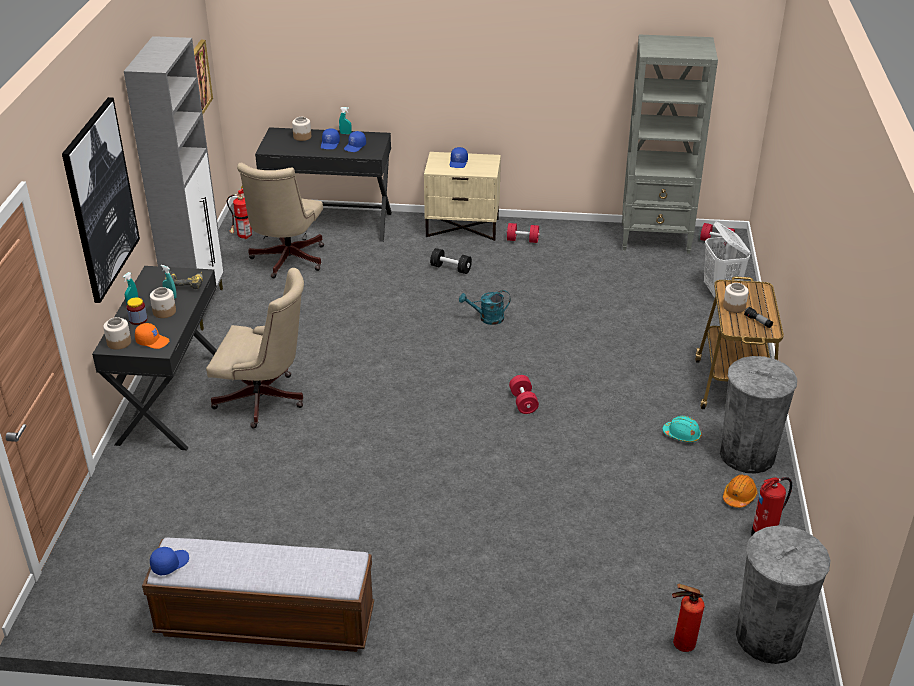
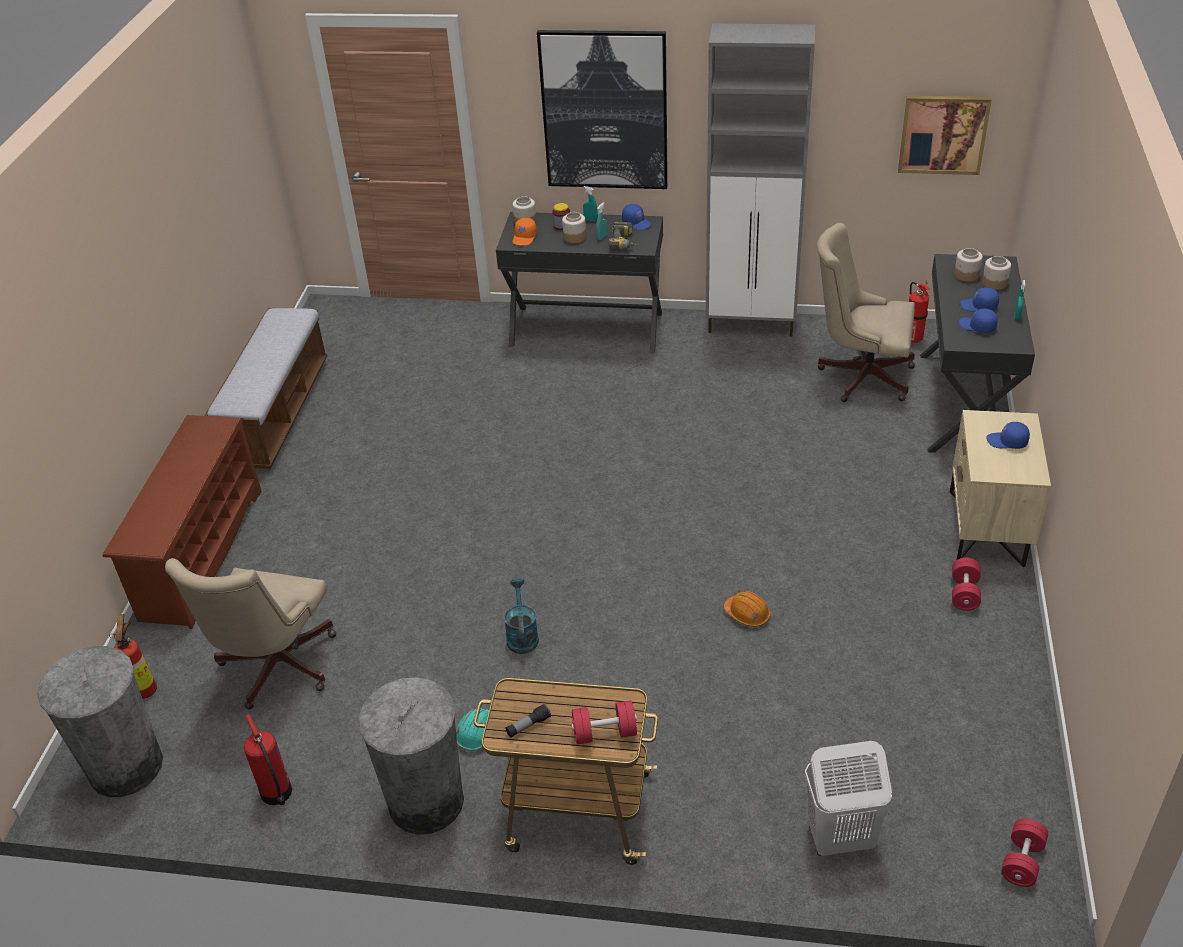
camera: 95 degrees right, 5 degrees up
blue cap [150,547,189,575] -> blue cap moved to [622,204,651,230]
beige office chair [206,268,304,429] -> beige office chair moved to [165,558,337,709]
black dumbbell [430,248,472,274] -> none
turquoise watering can [459,290,511,325] -> turquoise watering can moved to [504,578,539,654]
red dumbbell [509,375,539,414] -> red dumbbell moved to [571,700,637,745]
grey bookcase [622,35,718,254] -> none
jar [723,283,749,313] -> jar moved to [954,248,983,282]
orange hard hat [723,474,758,508] -> orange hard hat moved to [724,591,771,627]
none -> brown shoe rack [103,415,261,629]

